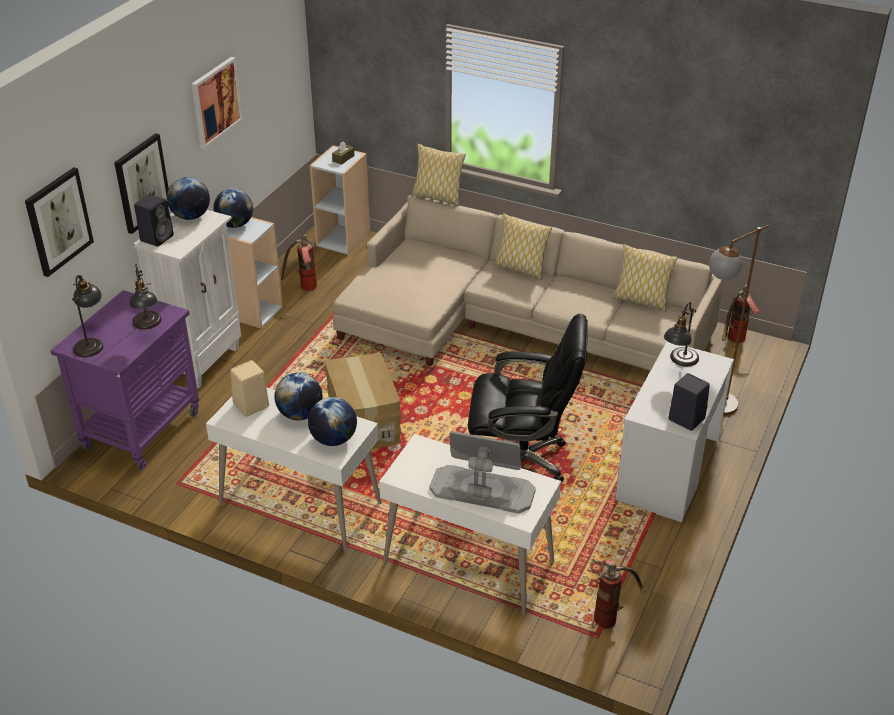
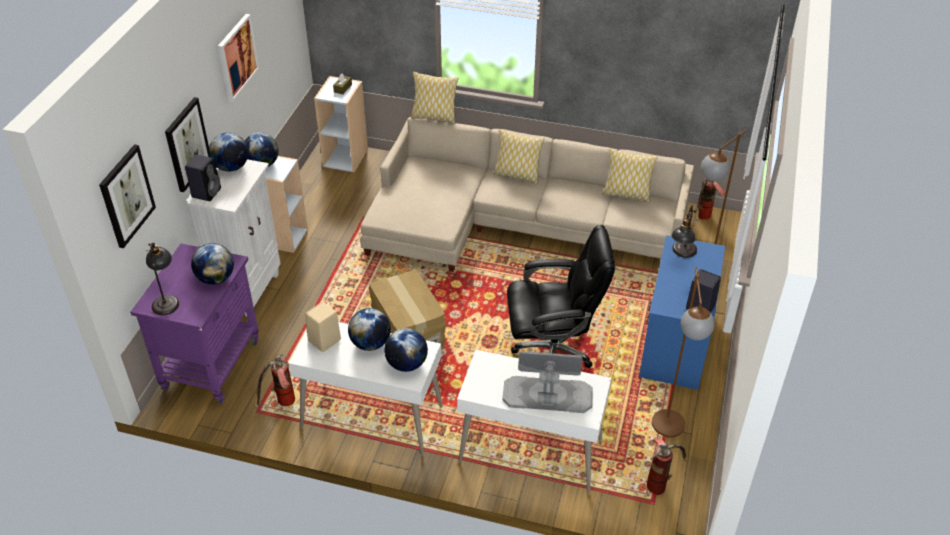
camera: 10 degrees left, 5 degrees up
grey table lamp [129,264,161,329] -> globe [191,243,234,285]
fire extinguisher [280,234,317,291] -> fire extinguisher moved to [255,355,295,408]
white desk [615,341,734,522] -> blue desk [639,235,725,390]
none -> brown floor lamp [652,267,715,438]

